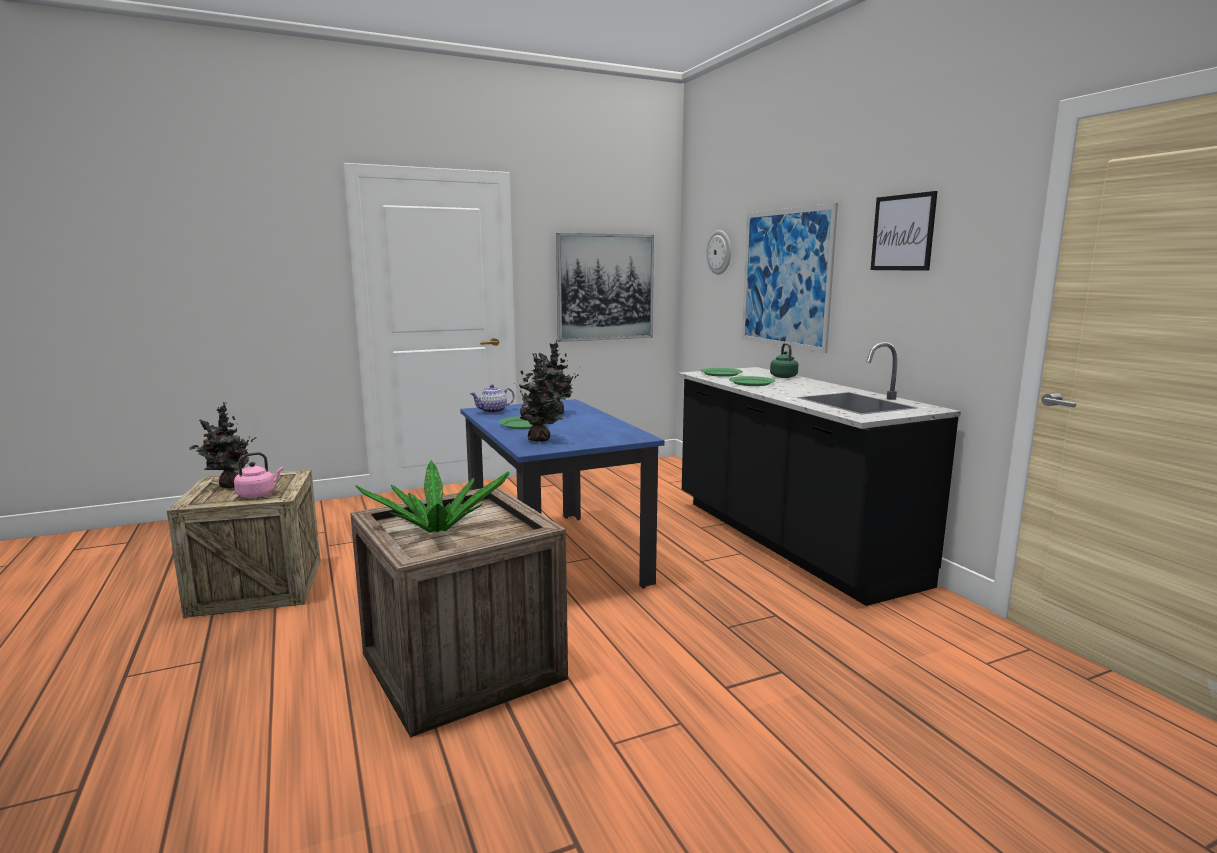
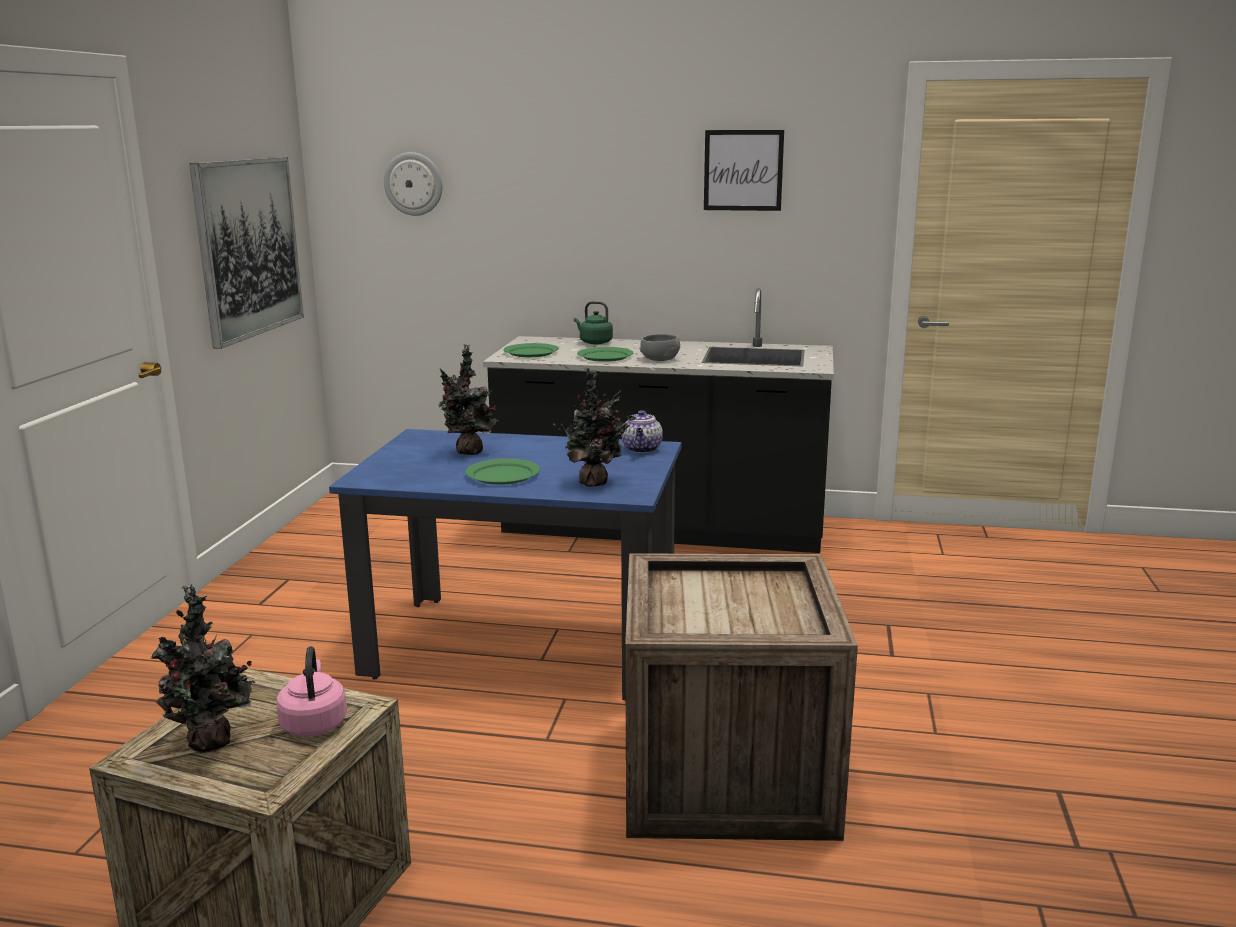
camera: 55 degrees left, 5 degrees up
potted plant [355,460,510,533] -> none
teapot [471,384,515,413] -> teapot moved to [621,410,663,453]
picture [742,203,838,353] -> none
none -> grey bowl [639,334,680,361]

